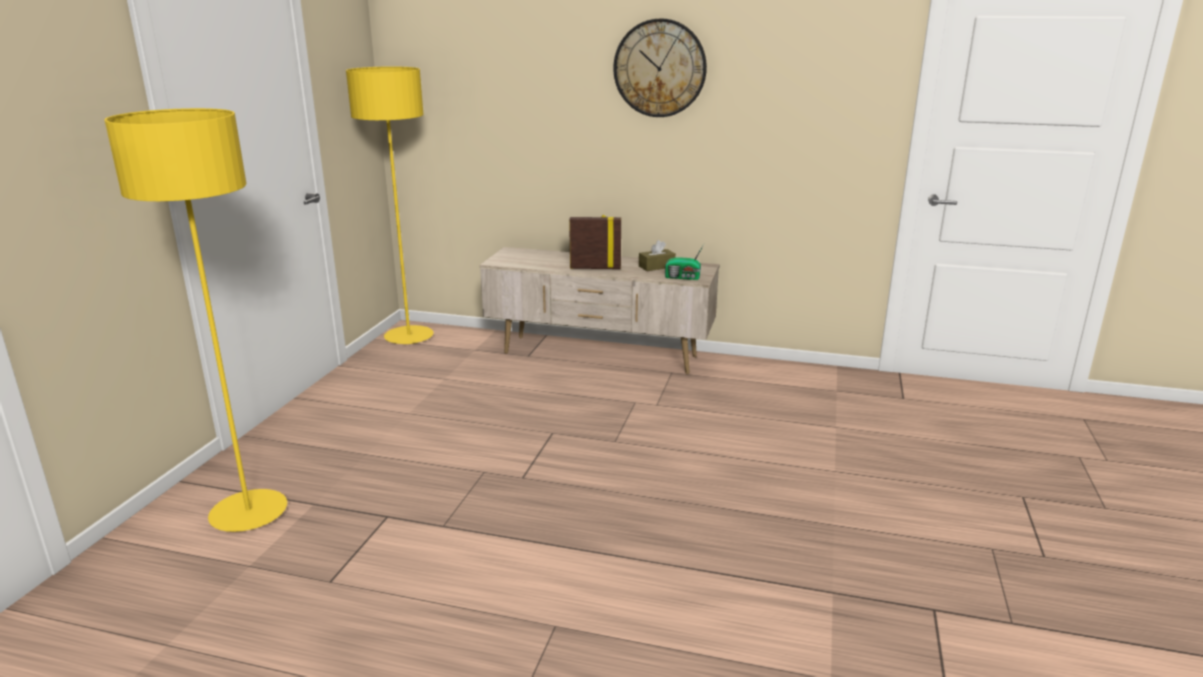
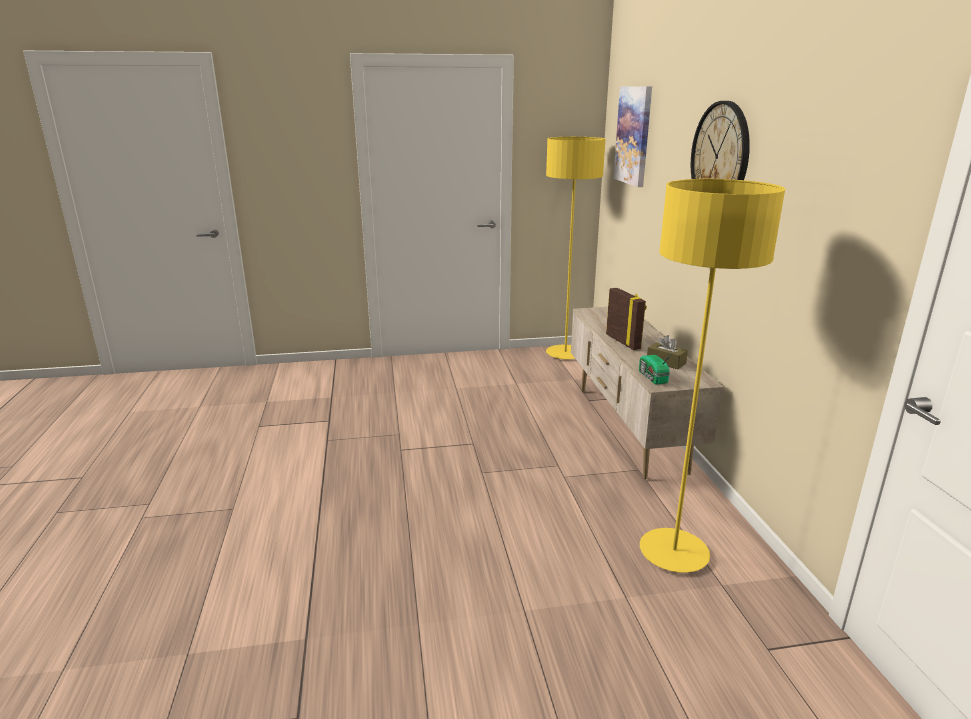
camera: 65 degrees right, 0 degrees up
yellow floor lamp [105,108,287,532] -> yellow floor lamp moved to [640,179,785,573]
none -> picture [613,86,652,187]

